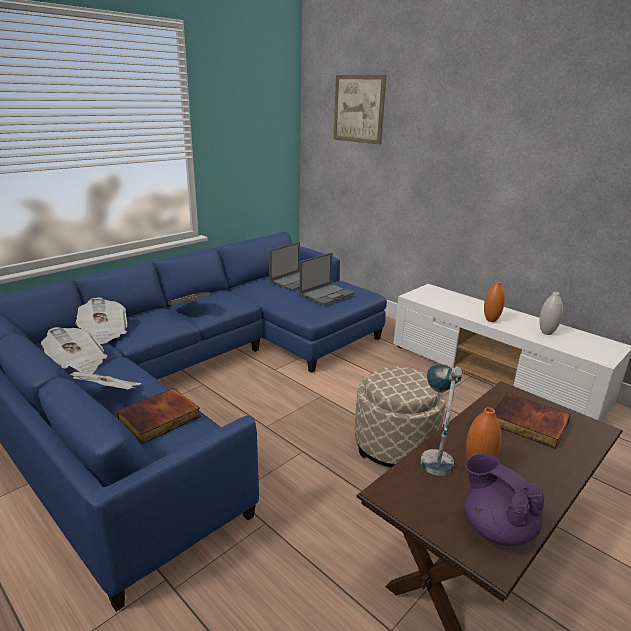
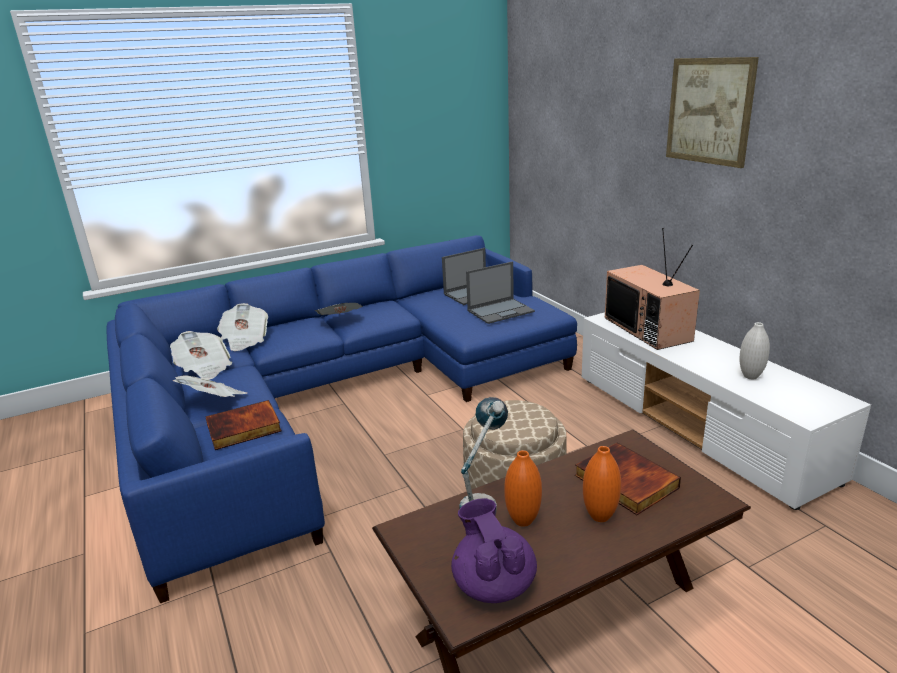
camera: 20 degrees right, 0 degrees up
picture [334,75,386,145] -> picture moved to [666,57,759,168]
orange vase [484,281,505,322] -> orange vase moved to [583,446,621,522]
none -> television [605,228,700,350]

